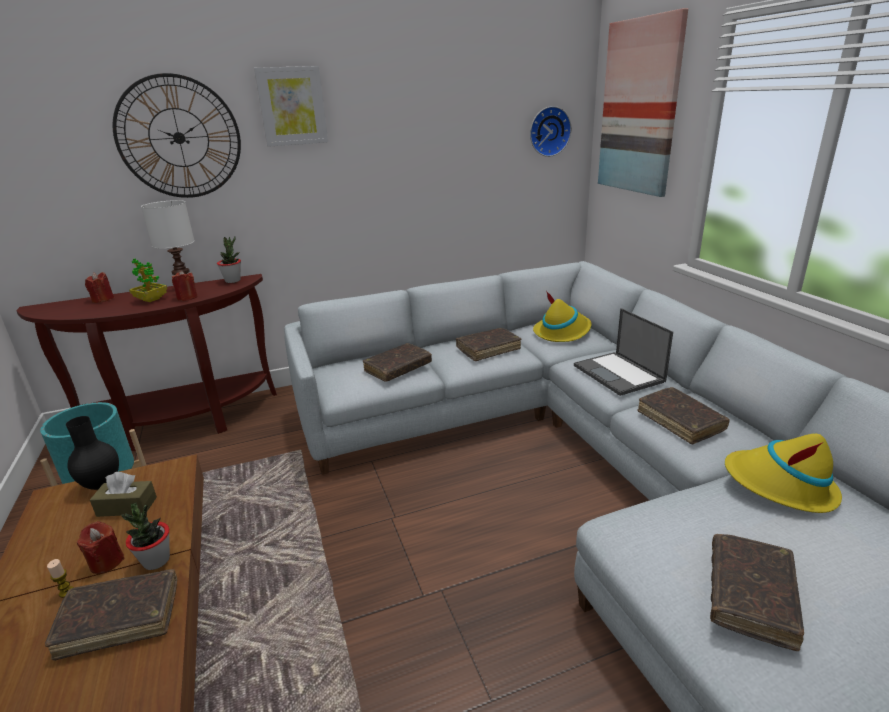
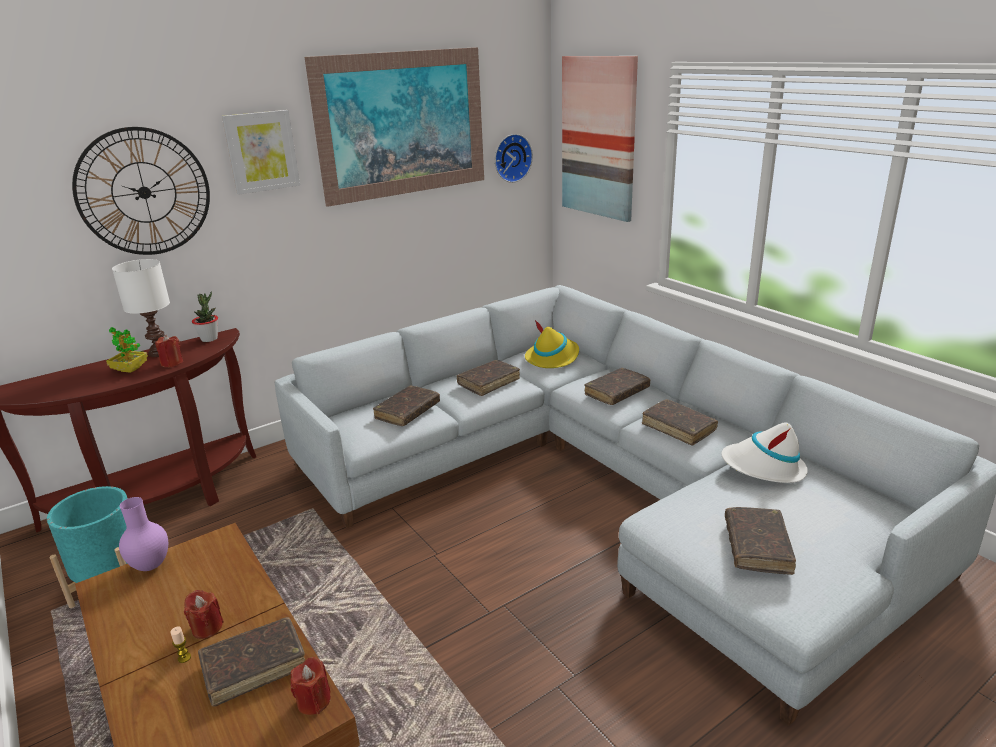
camera: 15 degrees left, 0 degrees up
black vase [66,416,119,490] -> purple vase [119,497,168,571]
red candle [85,272,114,303] -> red candle moved to [291,657,331,715]
brown tissue box [90,472,157,517] -> none
potted plant [121,503,170,570] -> none
laptop [574,308,673,396] -> brown book [585,368,650,405]
yellow hat [725,433,842,513] -> white hat [721,422,808,483]
none -> picture [304,47,484,207]

